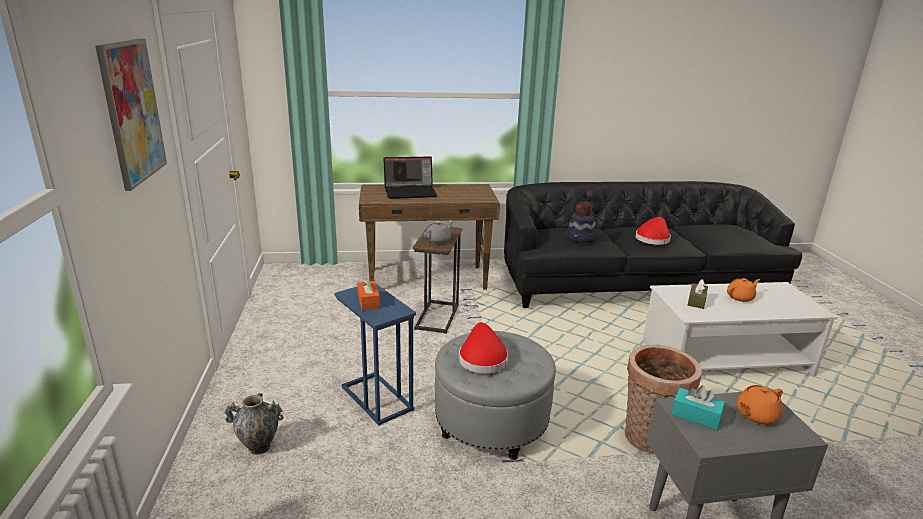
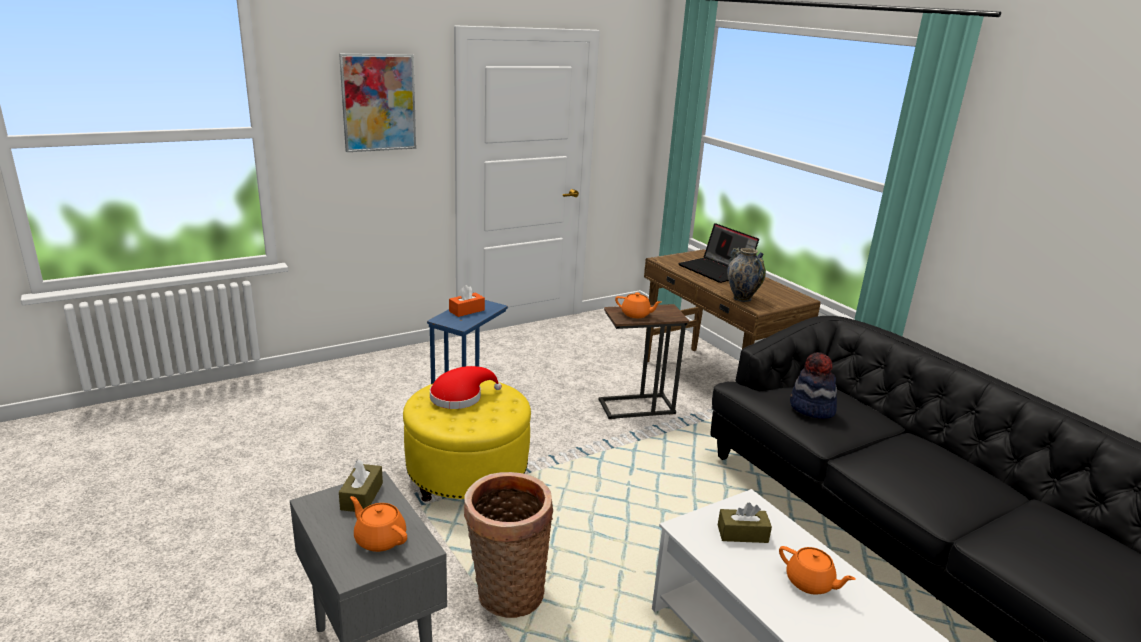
camera: 65 degrees right, 0 degrees up
vase [224,393,284,455] -> vase moved to [727,247,766,302]
grey teapot [424,221,454,244] -> orange teapot [615,292,661,318]
grey ottoman [435,331,556,460] -> yellow ottoman [403,380,531,501]
red hat [636,217,671,245] -> none
turquoise tissue box [671,386,725,430] -> brown tissue box [339,460,383,512]

